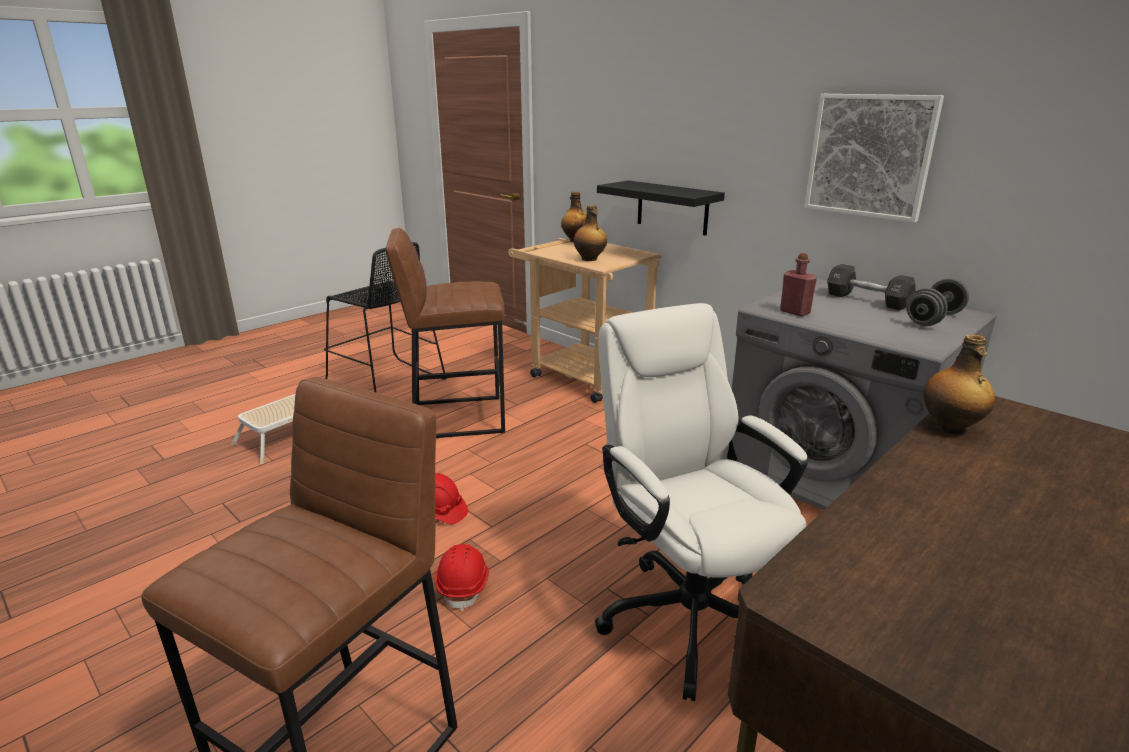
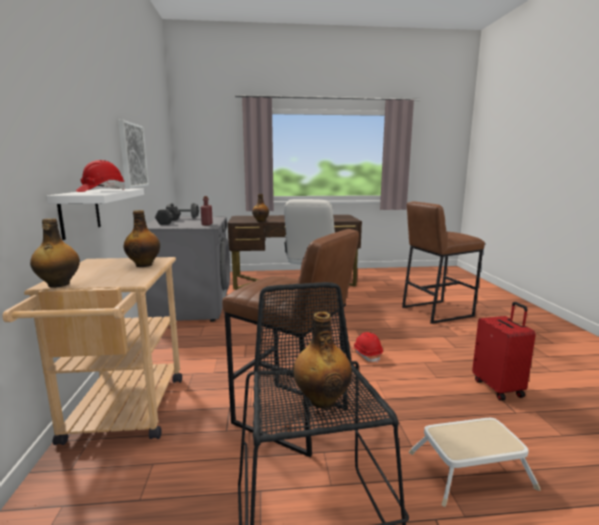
camera: 140 degrees left, 10 degrees down
red hard hat [435,544,489,611] -> red hard hat moved to [76,160,124,192]
black shelf [597,180,725,236] -> white shelf [46,189,144,240]
none -> bottle [293,312,352,409]
none -> red suitcase [472,302,536,401]

